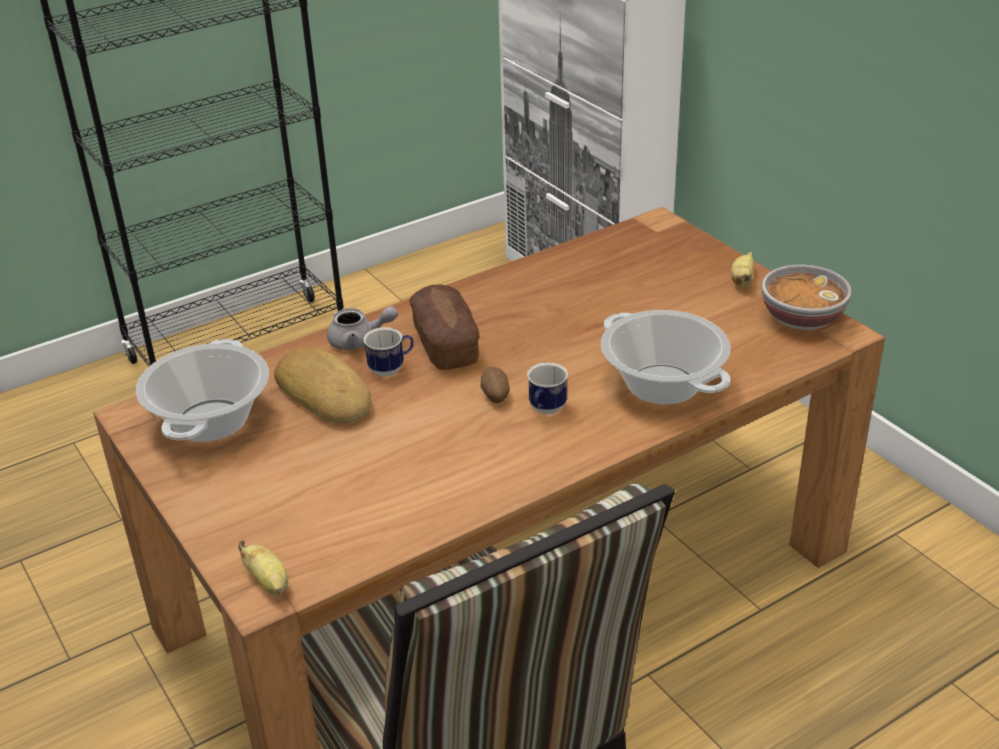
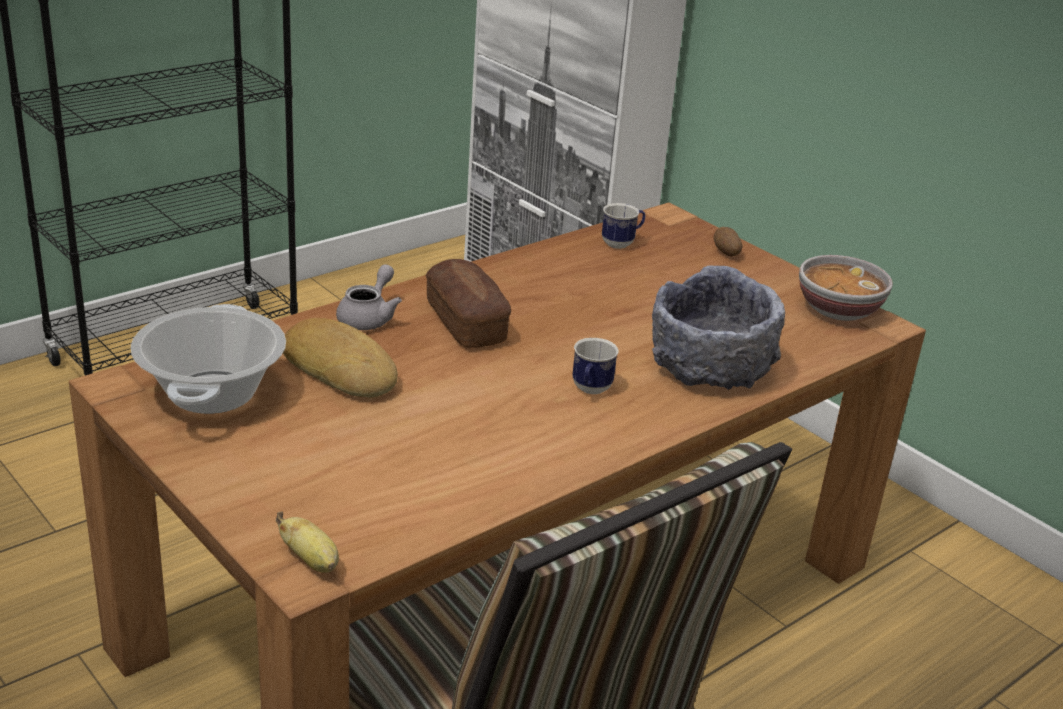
camera: 10 degrees left, 5 degrees down
grey teapot [327,306,398,350] -> grey teapot turned 60 degrees counterclockwise [336,264,402,330]
mug [363,327,413,377] -> mug moved to [602,203,646,249]
potato [480,367,510,403] -> potato moved to [714,227,743,257]
cooking pot [601,310,731,404] -> grey bowl [652,266,785,390]
banana [731,252,754,287] -> none

